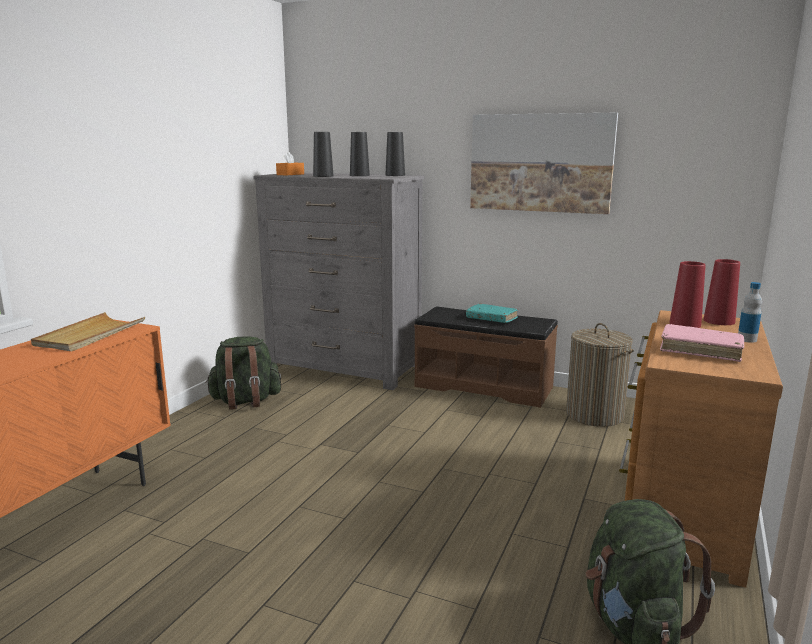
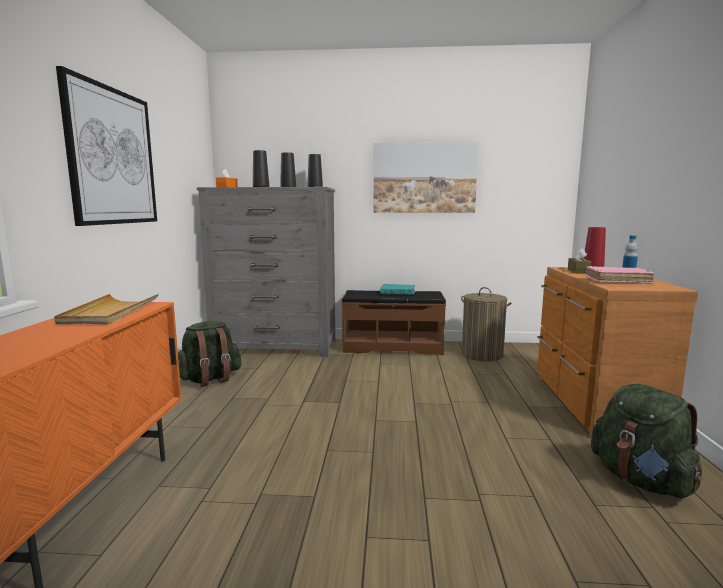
camera: 20 degrees left, 5 degrees down
red vase [669,261,706,328] -> brown tissue box [568,248,591,274]
none -> picture [56,66,157,226]

